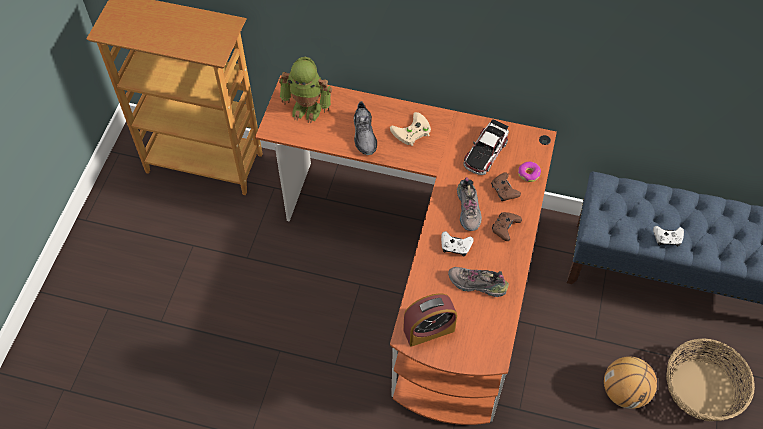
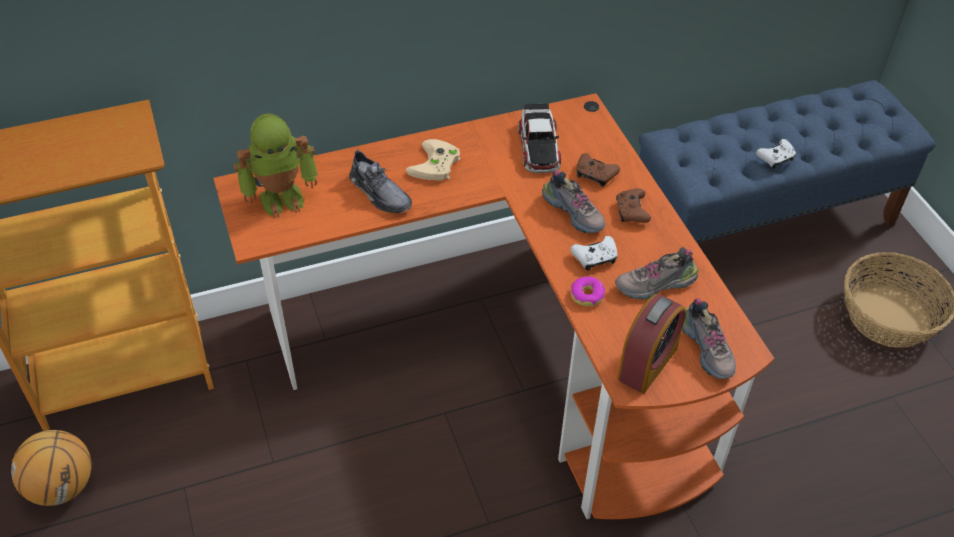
camera: 35 degrees left, 10 degrees down
donut [518,162,541,182] -> donut moved to [571,276,605,306]
basketball [604,356,657,409] -> basketball moved to [11,430,91,506]
none -> shoe [682,298,736,379]

